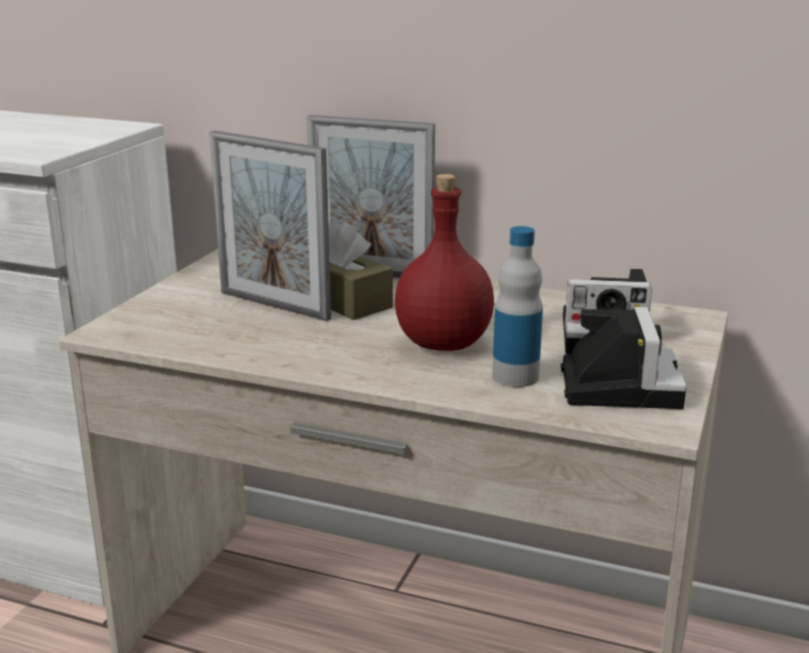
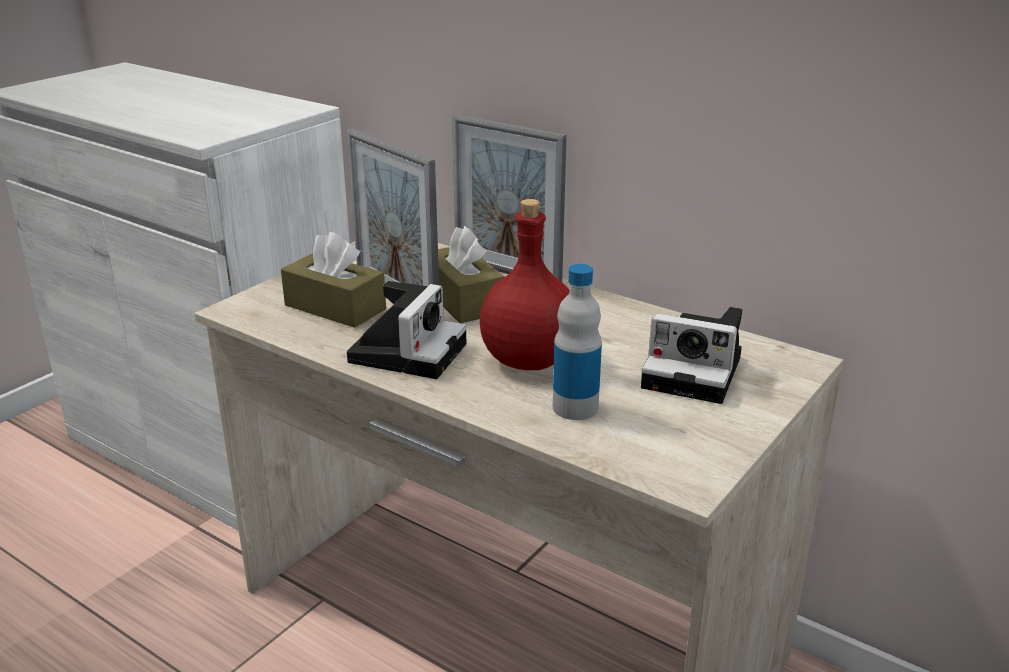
camera: 15 degrees right, 5 degrees up
camera [561,307,687,409] -> camera moved to [347,281,467,379]
none -> brown tissue box [281,232,386,328]

